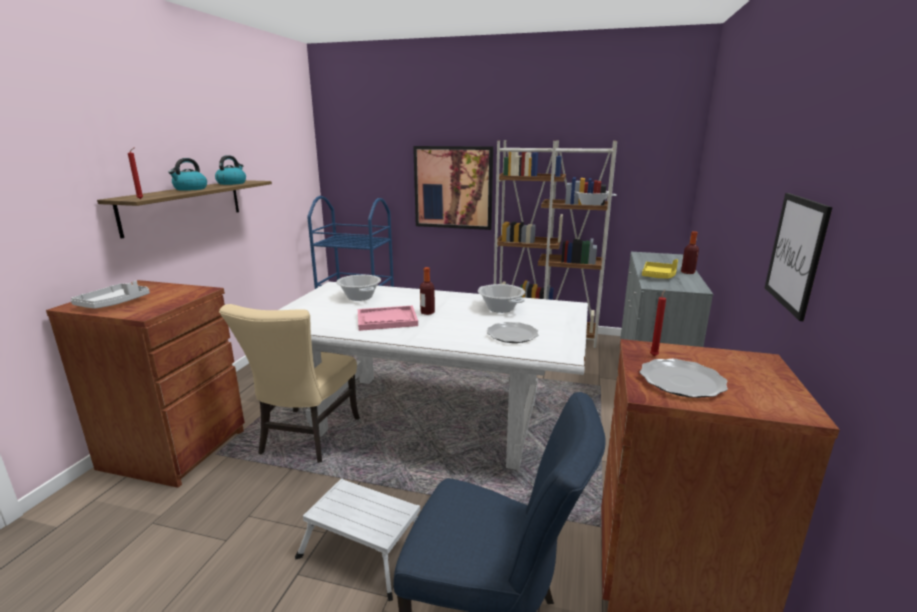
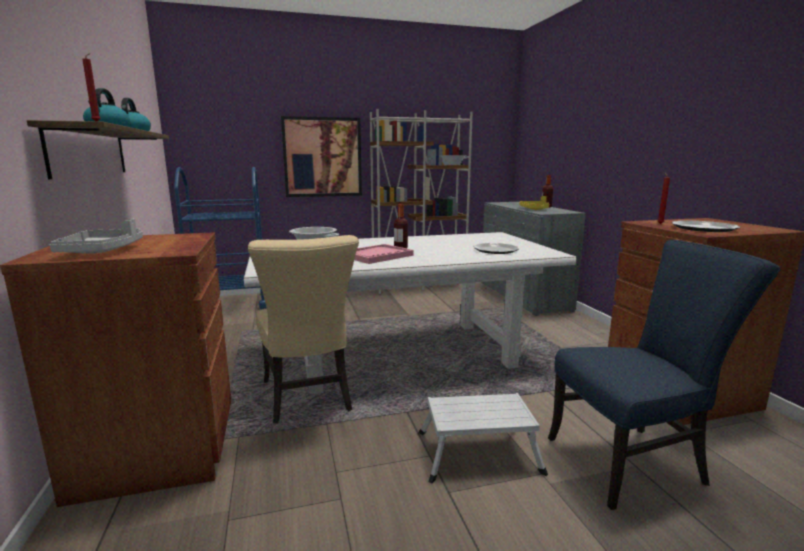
camera: 30 degrees left, 5 degrees down
cooking pot [478,284,525,313] -> none
picture [765,193,832,321] -> none

